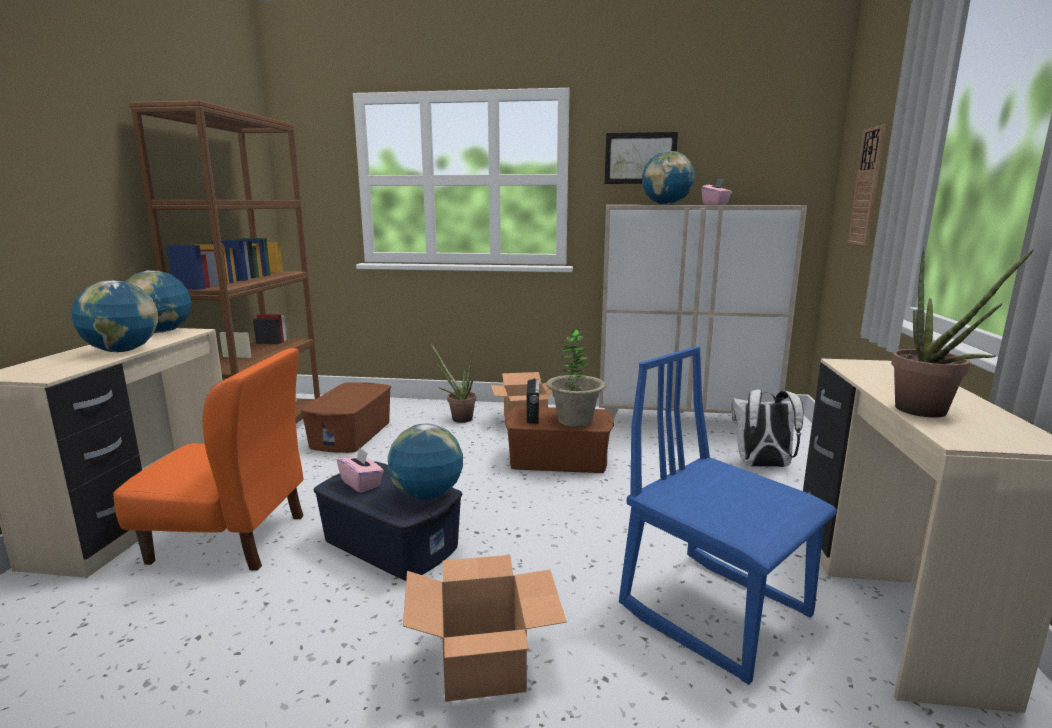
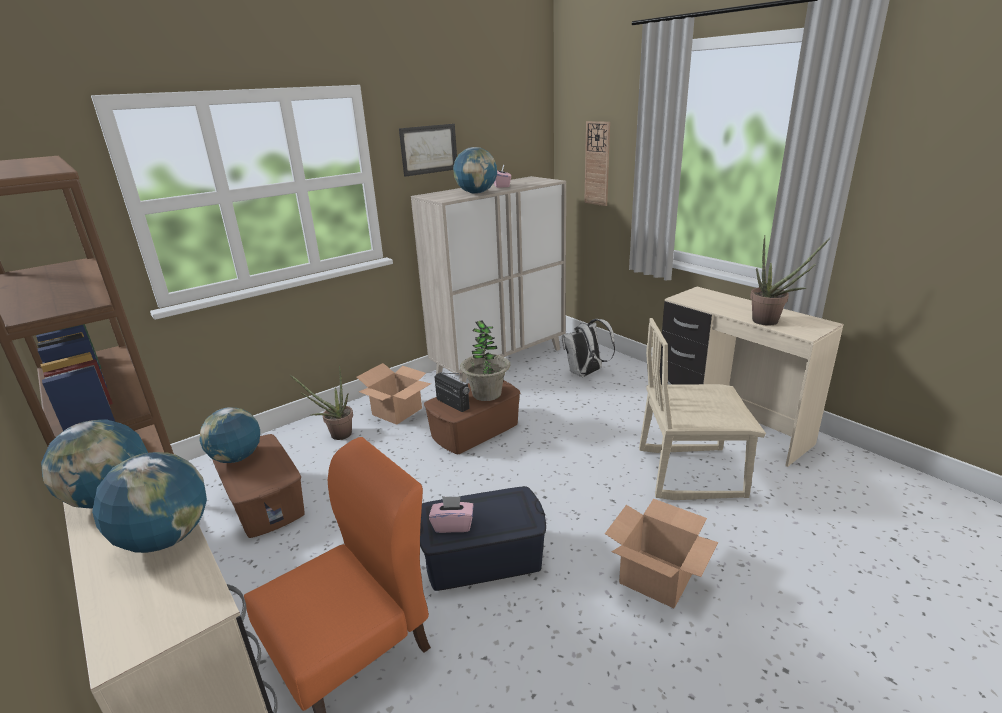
camera: 45 degrees left, 10 degrees up
globe [388,424,463,500] -> globe moved to [199,407,260,463]
blue chair [619,346,837,685] -> beige chair [639,318,766,500]

